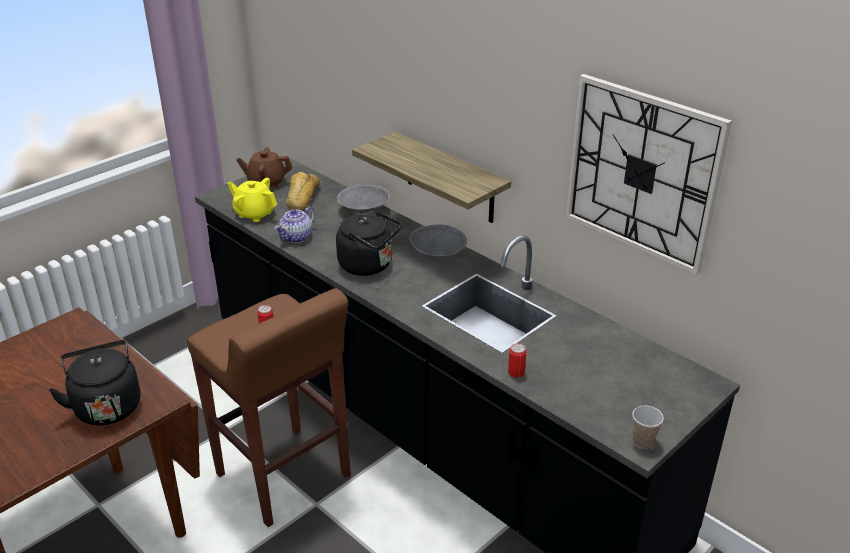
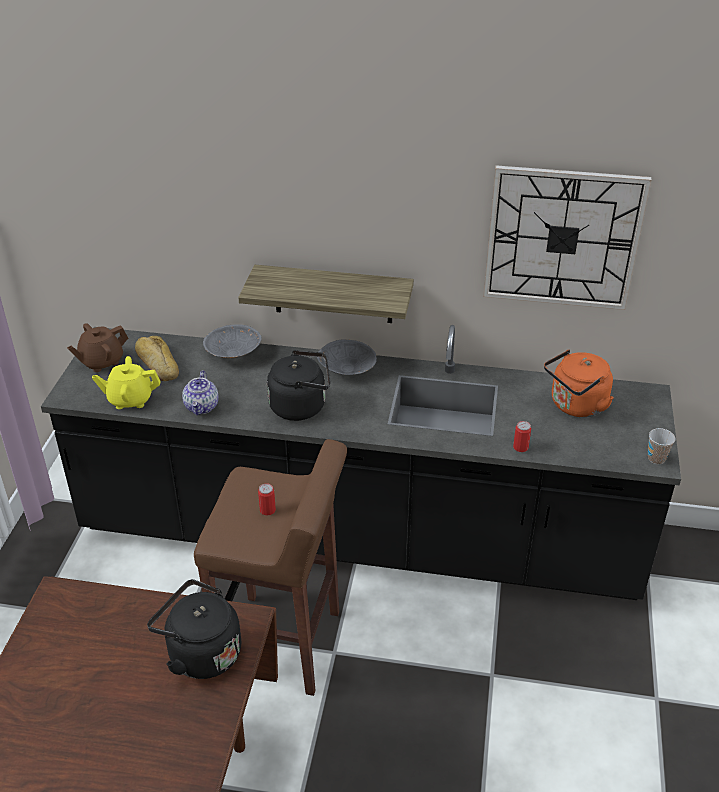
camera: 35 degrees left, 5 degrees up
none -> orange kettle [544,350,614,417]

